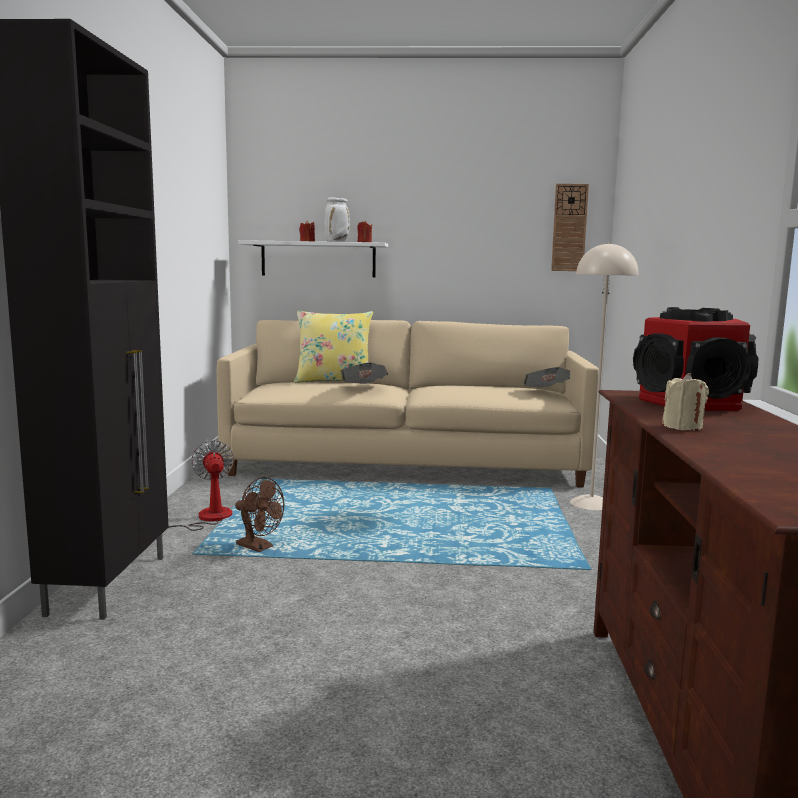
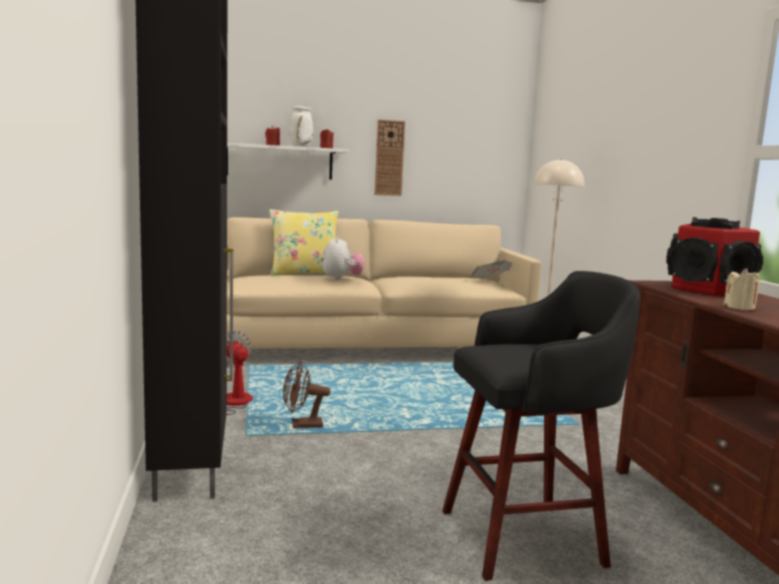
camera: 15 degrees left, 0 degrees up
brown fan [235,477,284,552] -> brown fan turned 150 degrees clockwise [283,361,331,428]
newspaper [341,363,388,384] -> plush toy [323,236,364,281]
wall clock [551,184,589,271] -> wall clock moved to [375,119,405,196]
none -> black stool [442,271,640,581]

